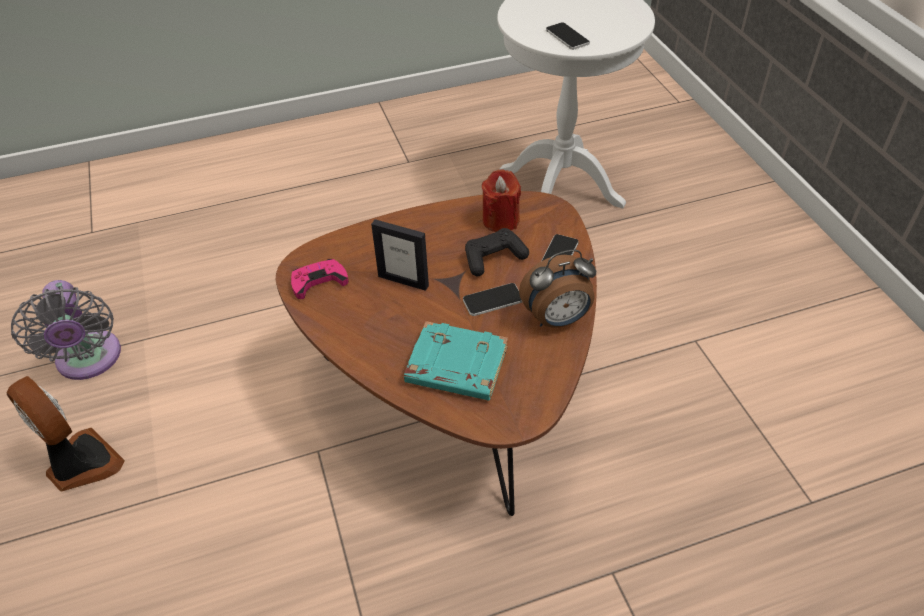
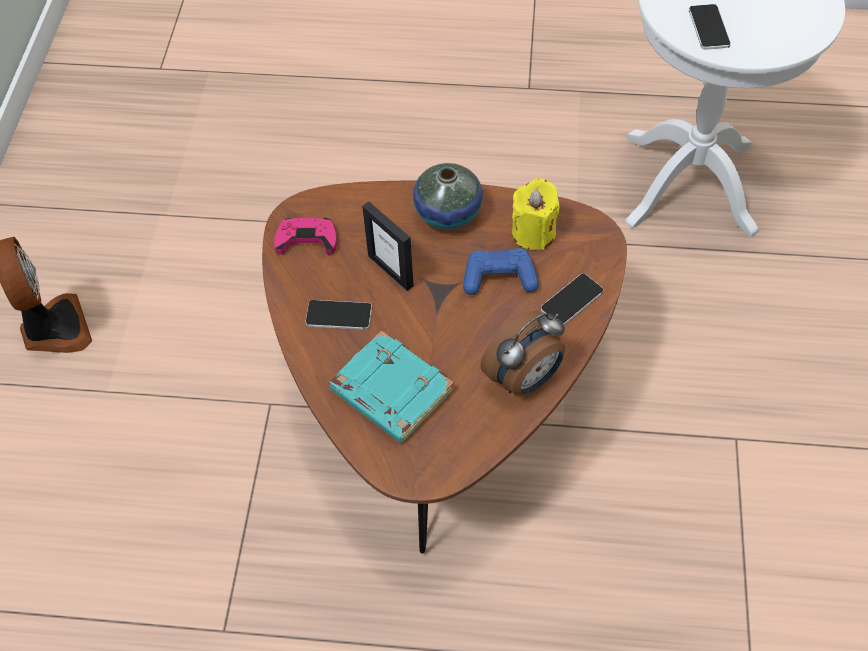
camera: 25 degrees right, 10 degrees up
grey fan [11,280,121,380] -> none
phone [463,283,522,316] -> phone moved to [306,300,372,330]
black game controller [465,228,529,276] -> blue game controller [463,248,539,295]
red candle [482,169,521,232] -> yellow candle [512,178,560,250]
alarm clock [519,249,596,328] -> alarm clock turned 45 degrees counterclockwise [480,311,565,395]
none -> vase [413,163,483,230]

